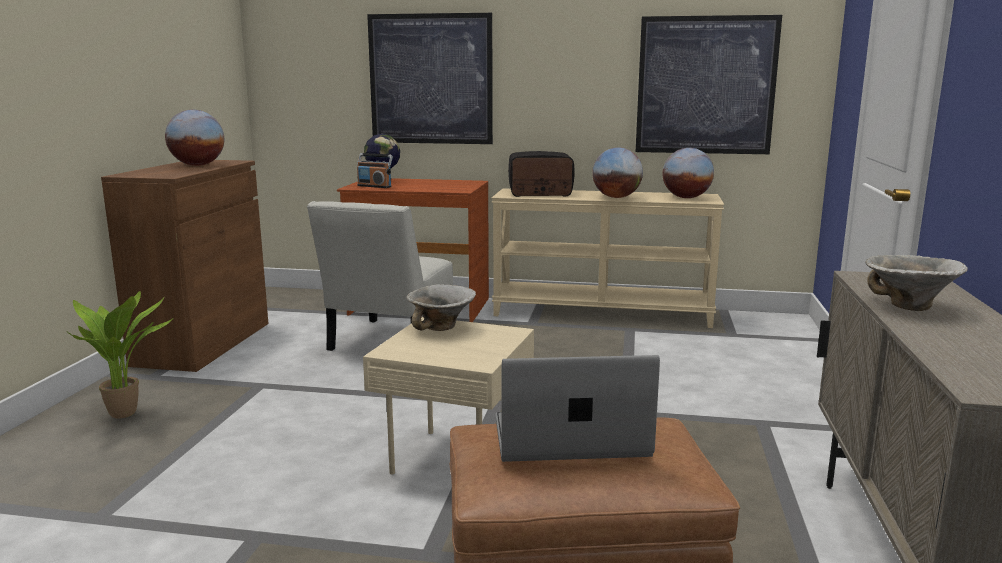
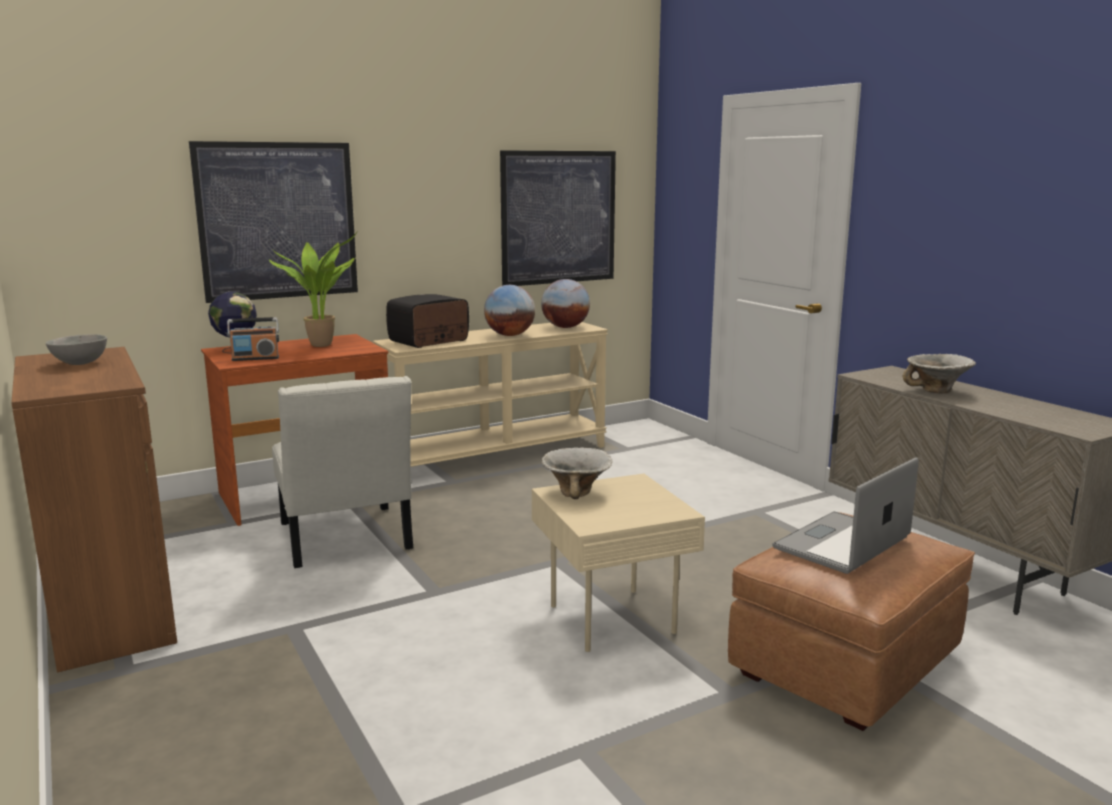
camera: 40 degrees left, 0 degrees up
potted plant [68,291,173,419] -> potted plant moved to [269,232,357,347]
globe [165,110,224,166] -> grey bowl [46,334,107,365]

